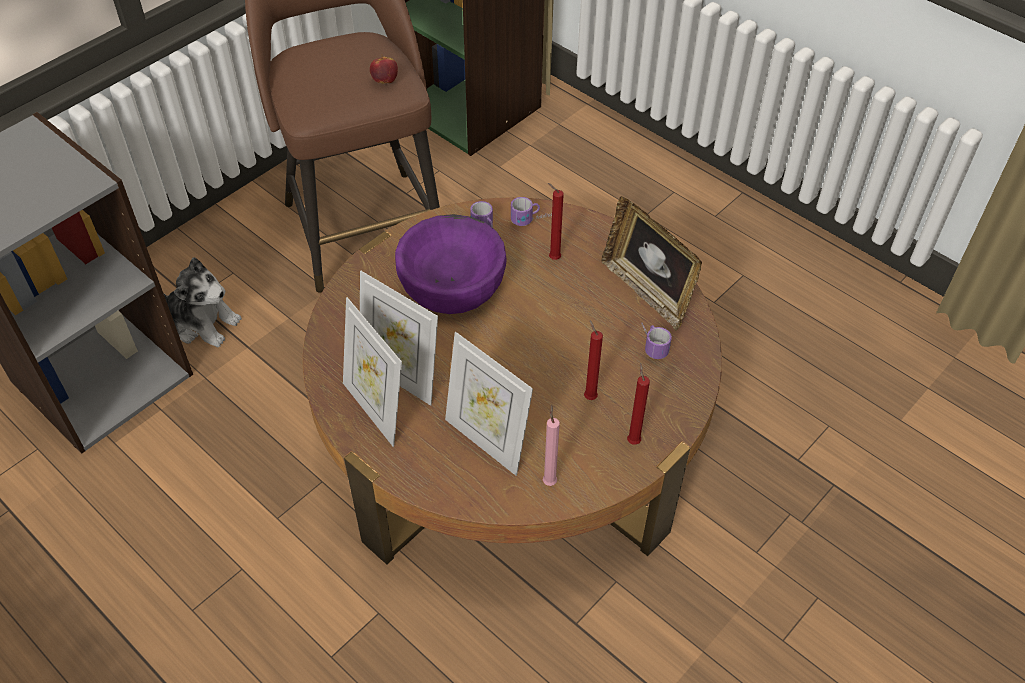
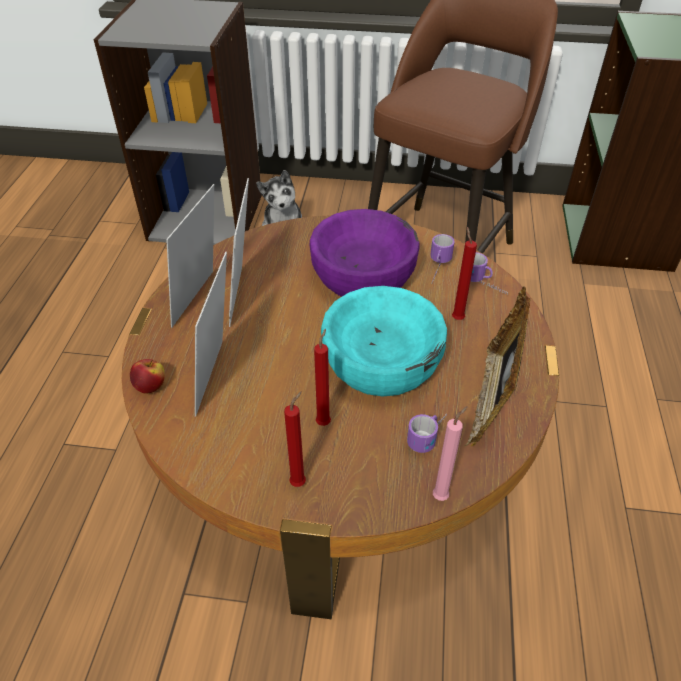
camera: 55 degrees right, 5 degrees down
apple [370,54,398,83] -> apple moved to [130,359,165,394]
pink candle [543,405,560,486] -> pink candle moved to [433,406,468,501]
none -> turquoise bowl [321,286,447,397]

